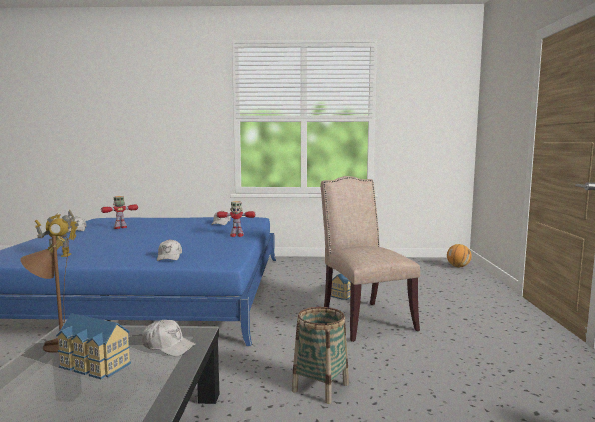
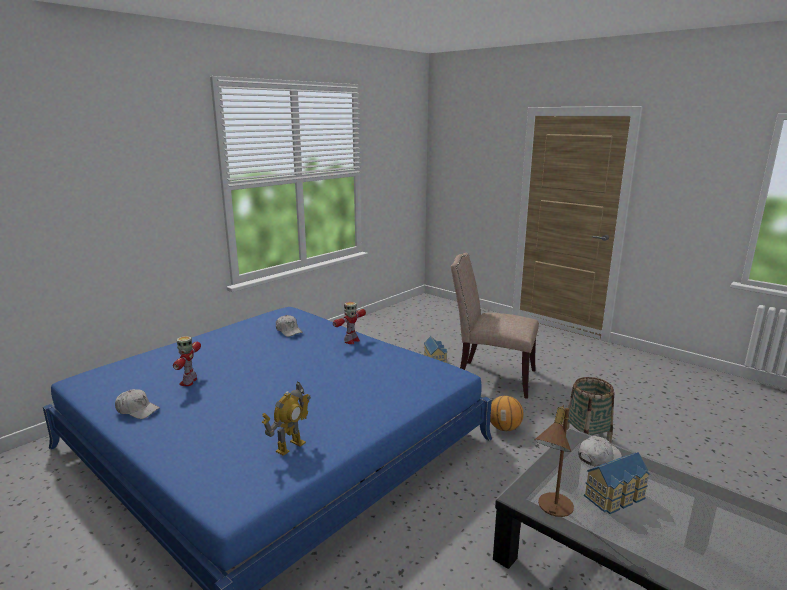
camera: 50 degrees left, 10 degrees up
white cap [157,239,182,261] -> none
basketball [447,244,472,267] -> basketball moved to [490,396,524,431]

